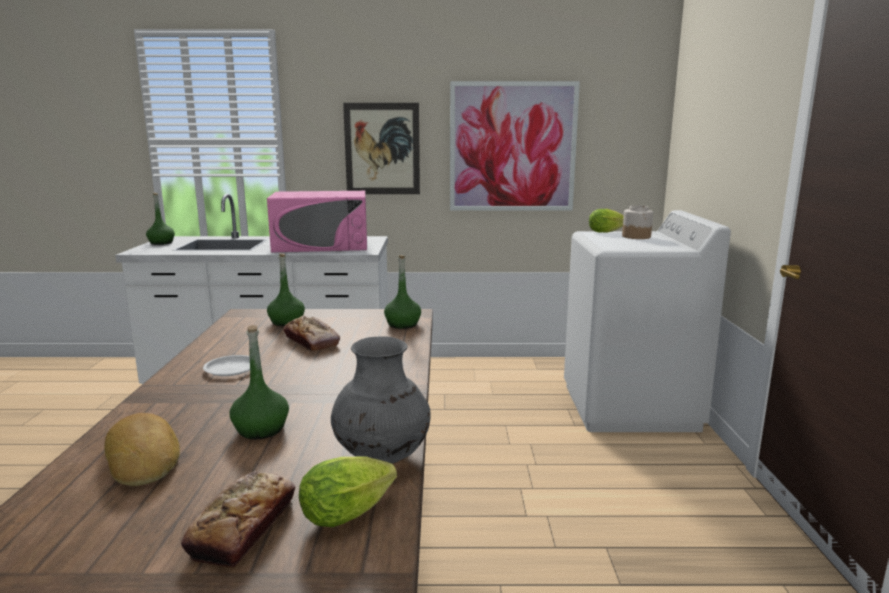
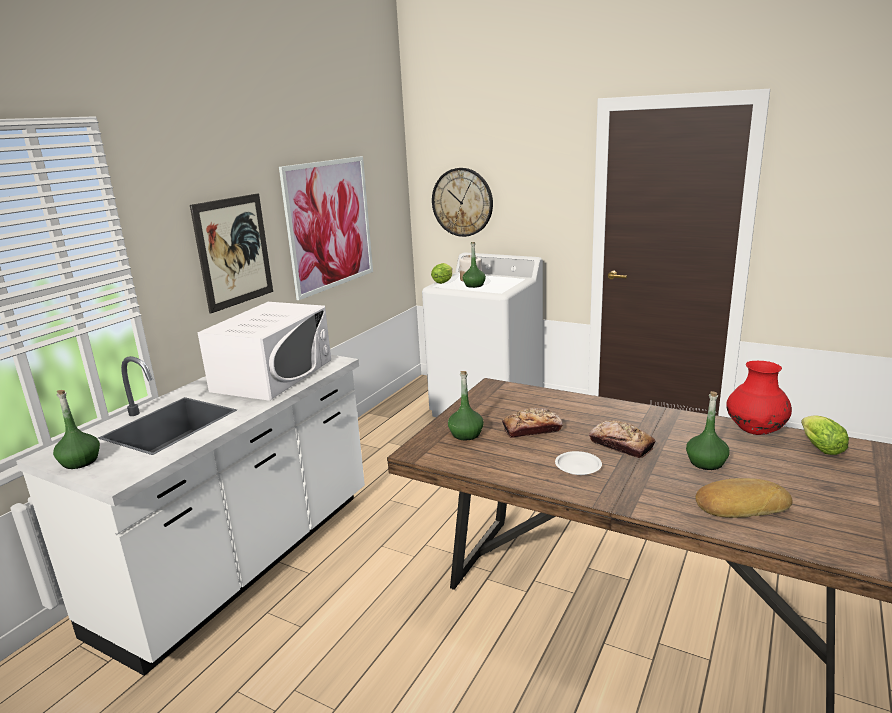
camera: 60 degrees left, 5 degrees up
bread [181,471,295,568] -> bread moved to [589,421,655,458]
pink microwave [267,191,367,252] -> white microwave [197,302,331,401]
grey vase [331,336,431,463] -> red vase [726,361,792,435]
green bottle [384,255,421,329] -> green bottle moved to [463,242,486,288]
none -> wall clock [432,168,493,237]

